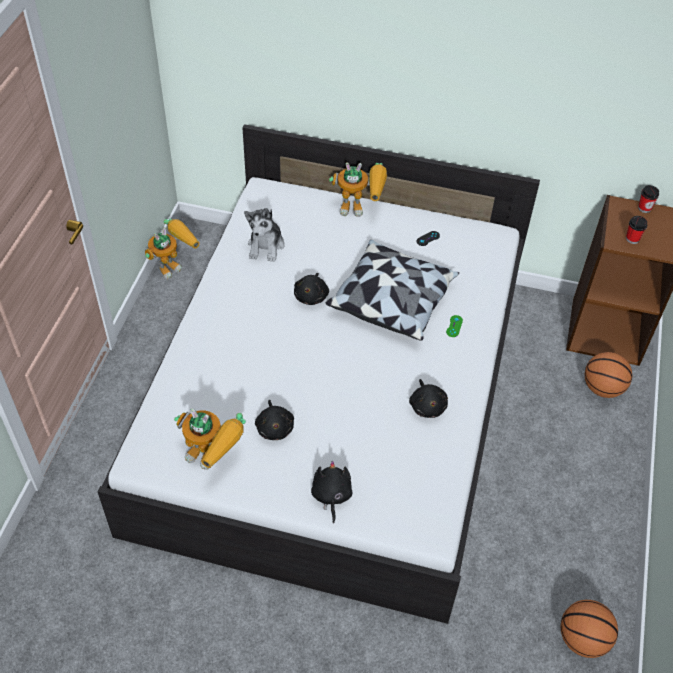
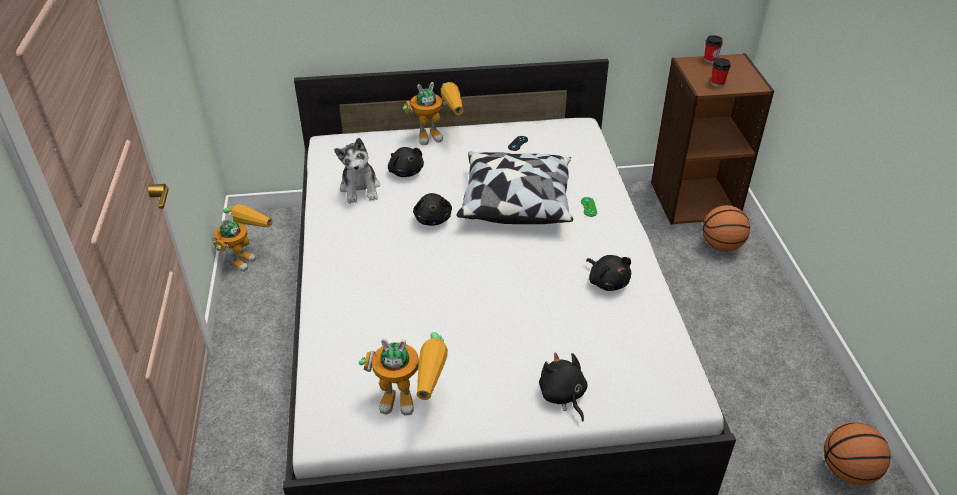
camera: 20 degrees left, 10 degrees down
black plush toy [255,400,294,440] -> black plush toy moved to [388,147,424,177]

